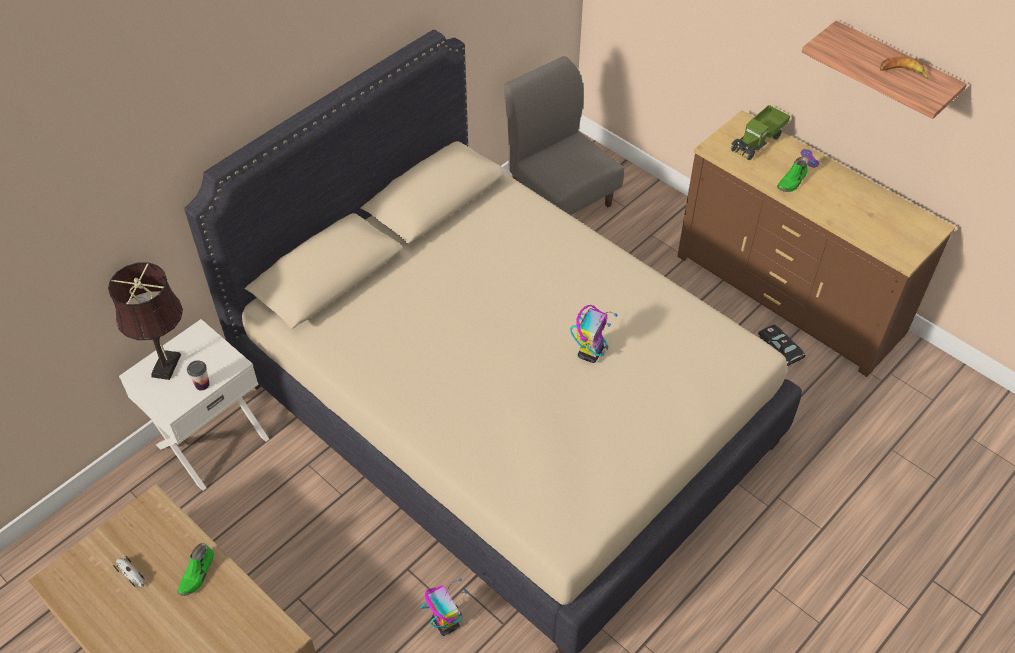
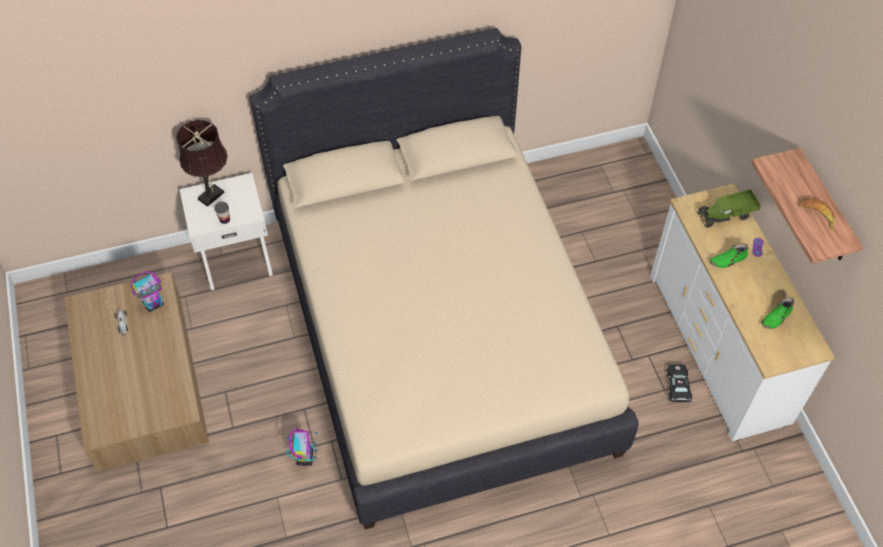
camera: 30 degrees right, 5 degrees up
green shoe [177,543,214,596] -> green shoe moved to [761,297,794,329]
grey chair [504,56,624,215] -> none
toy robot [570,305,618,363] -> toy robot moved to [131,271,164,312]
brown dresser [677,110,955,377] -> white dresser [650,184,835,441]

